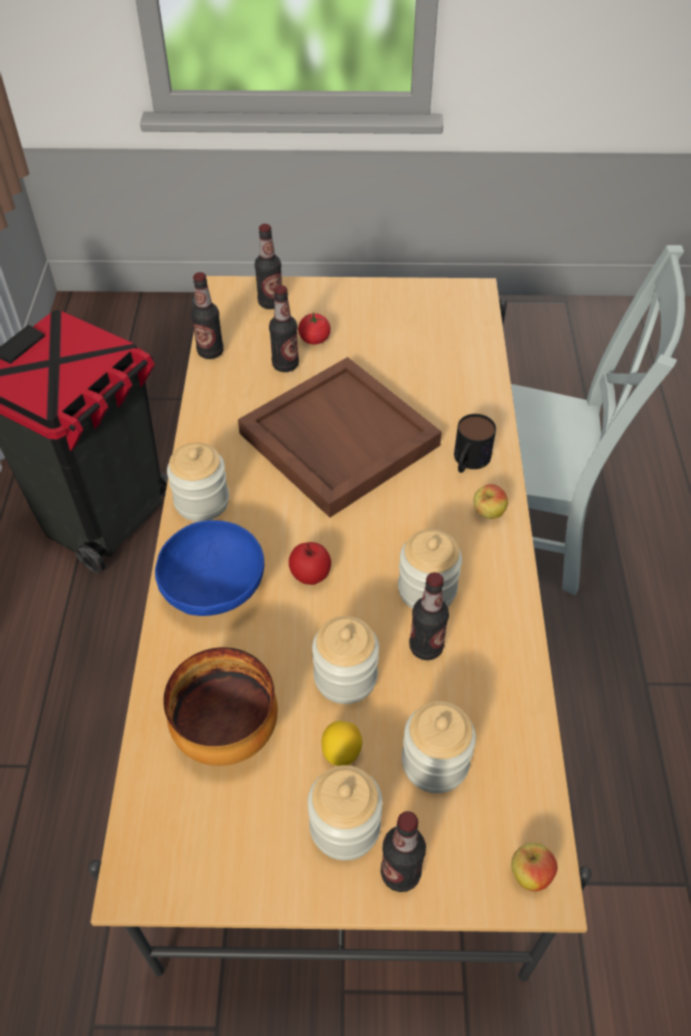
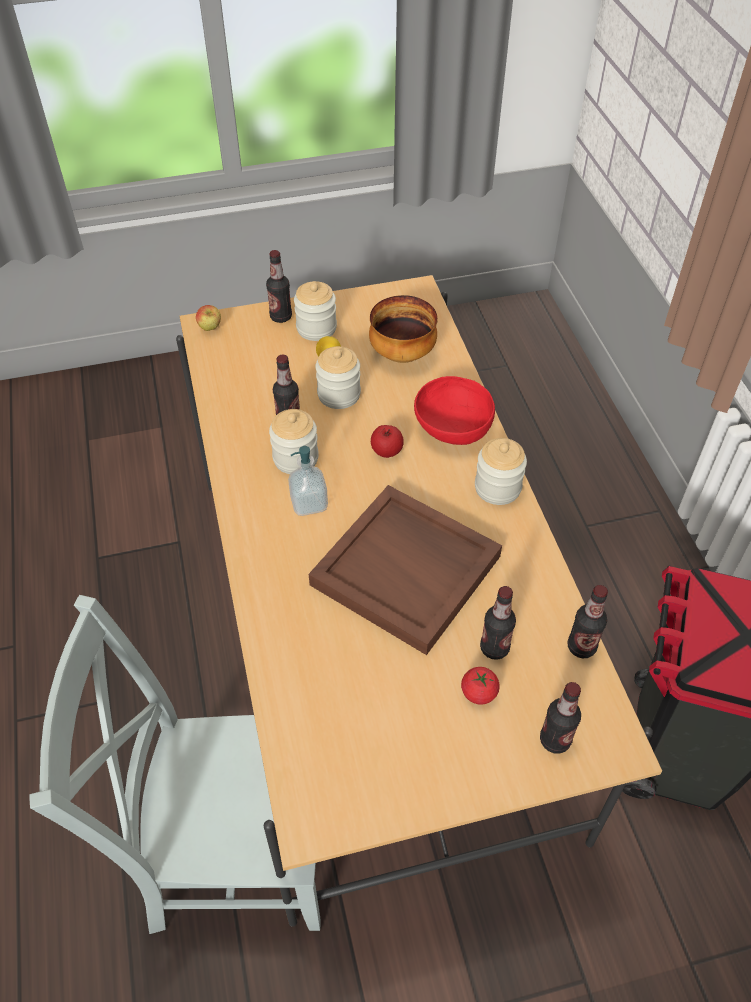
camera: 165 degrees right, 0 degrees up
blue bowl [155,520,264,616] -> red bowl [414,376,495,445]
jar [402,701,476,793] -> none
mug [454,414,496,473] -> none
apple [474,484,508,519] -> none
none -> soap dispenser [288,446,328,516]

